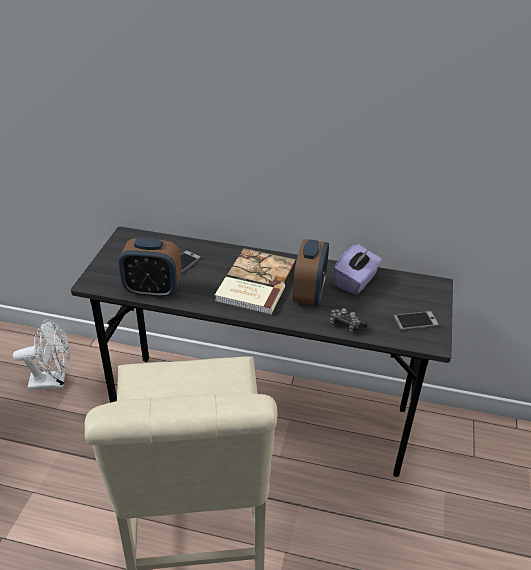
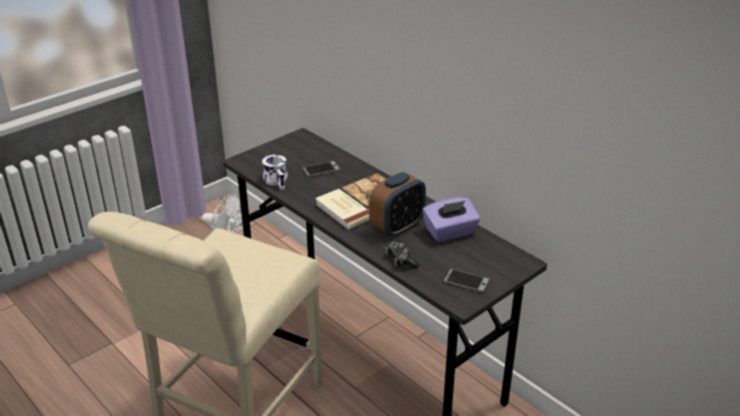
camera: 35 degrees right, 5 degrees down
alarm clock [118,238,182,298] -> white mug [262,155,288,190]

